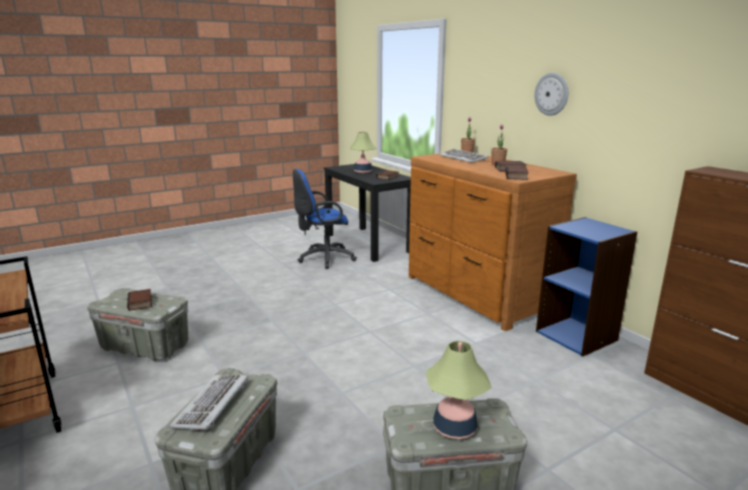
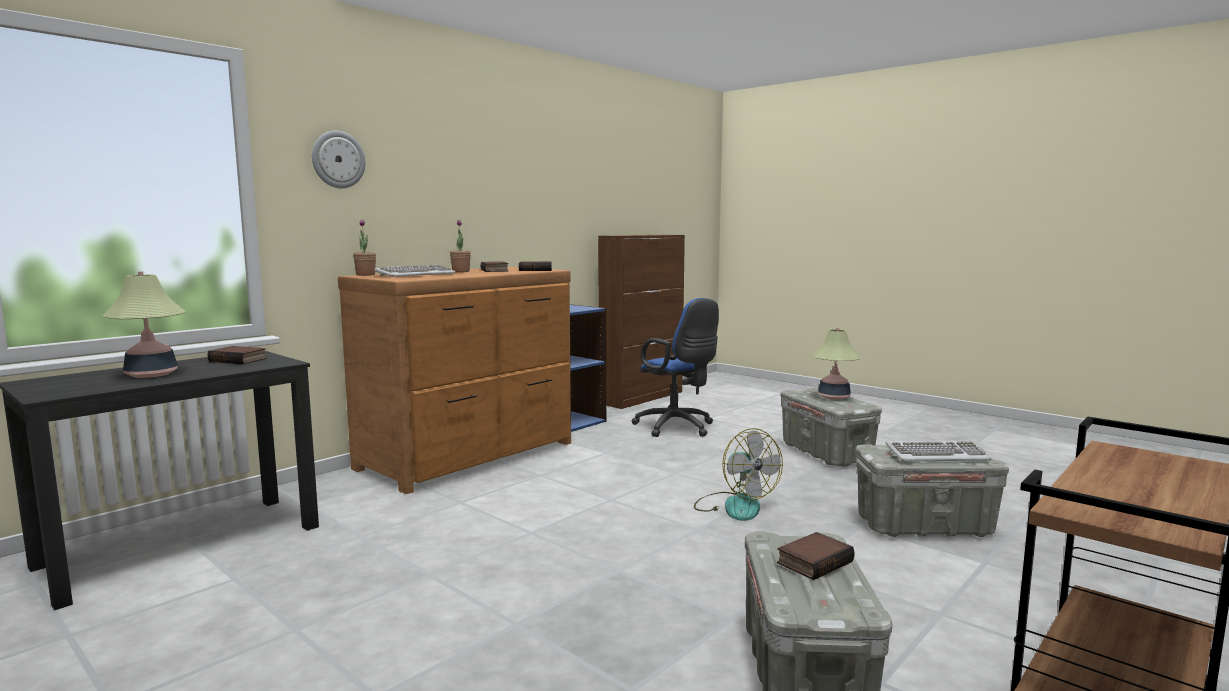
camera: 105 degrees left, 10 degrees down
blue office chair [293,169,357,269] -> blue office chair moved to [631,298,719,437]
wall clock [535,73,568,116] -> wall clock moved to [312,131,365,188]
none -> fan [694,428,783,521]

